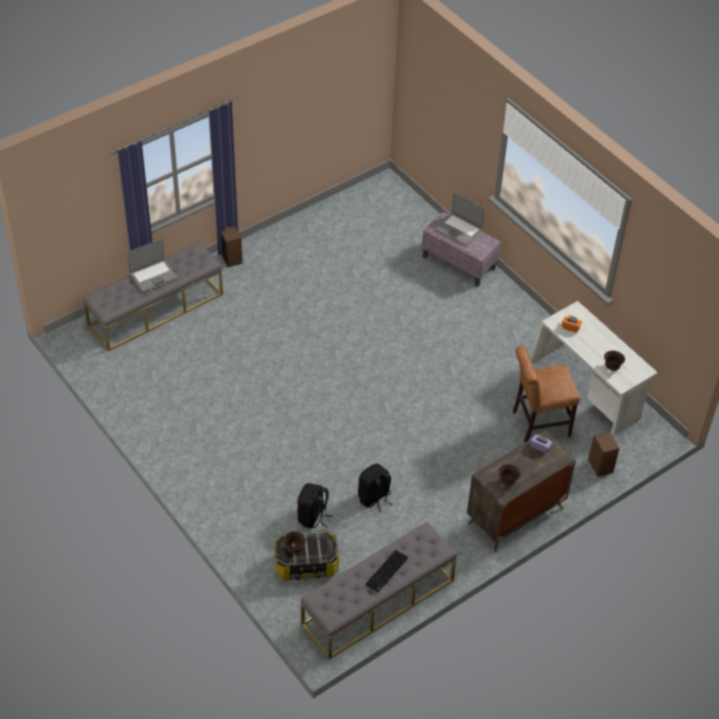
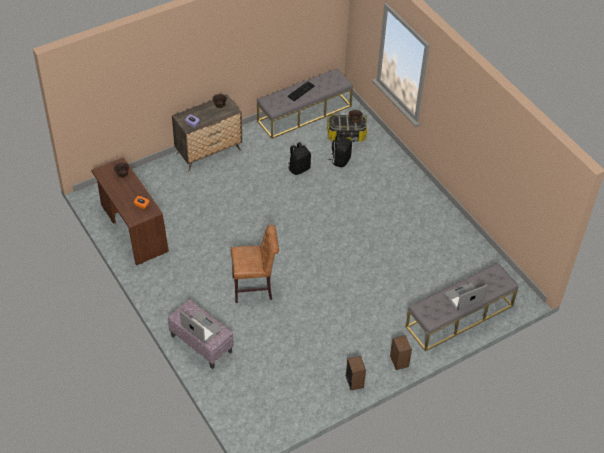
camera: 175 degrees left, 0 degrees up
brown chair [513,346,580,443] -> brown chair moved to [231,225,279,303]
white desk [530,301,658,436] -> brown desk [91,157,169,265]
speaker [588,431,619,477] -> speaker moved to [346,356,366,390]

